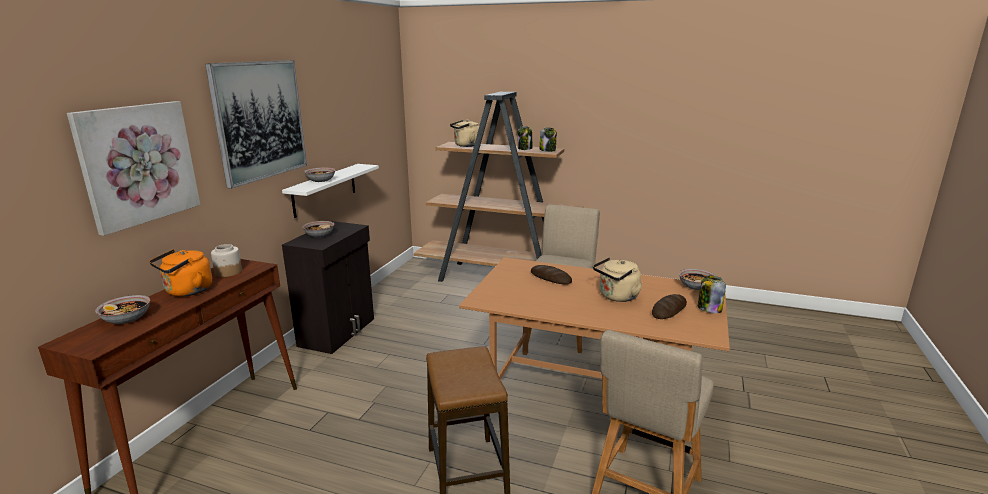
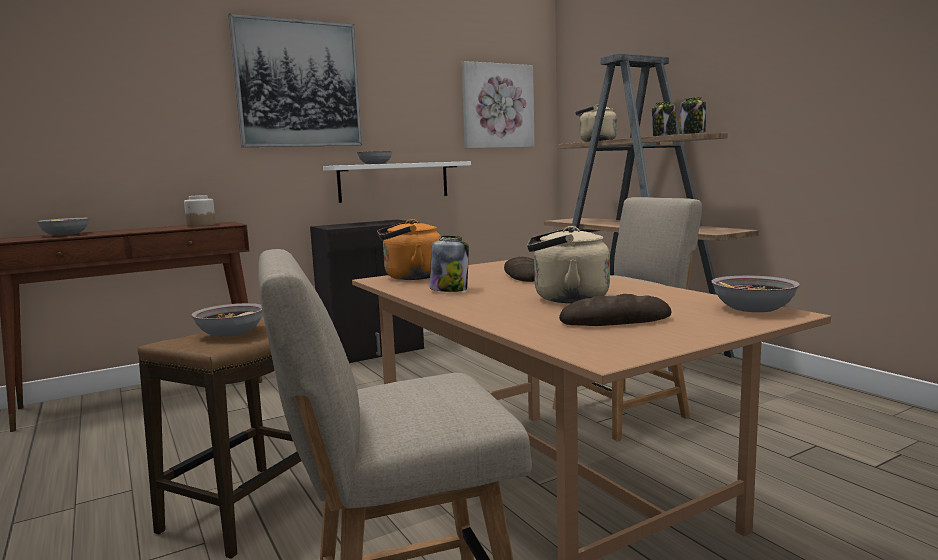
camera: 40 degrees right, 10 degrees down
picture [67,101,200,236] -> picture moved to [462,61,535,148]
orange kettle [149,249,212,297] -> orange kettle moved to [377,219,441,280]
bowl [302,221,334,237] -> bowl moved to [191,303,263,337]
jar [698,276,726,313] -> jar moved to [430,236,469,292]

